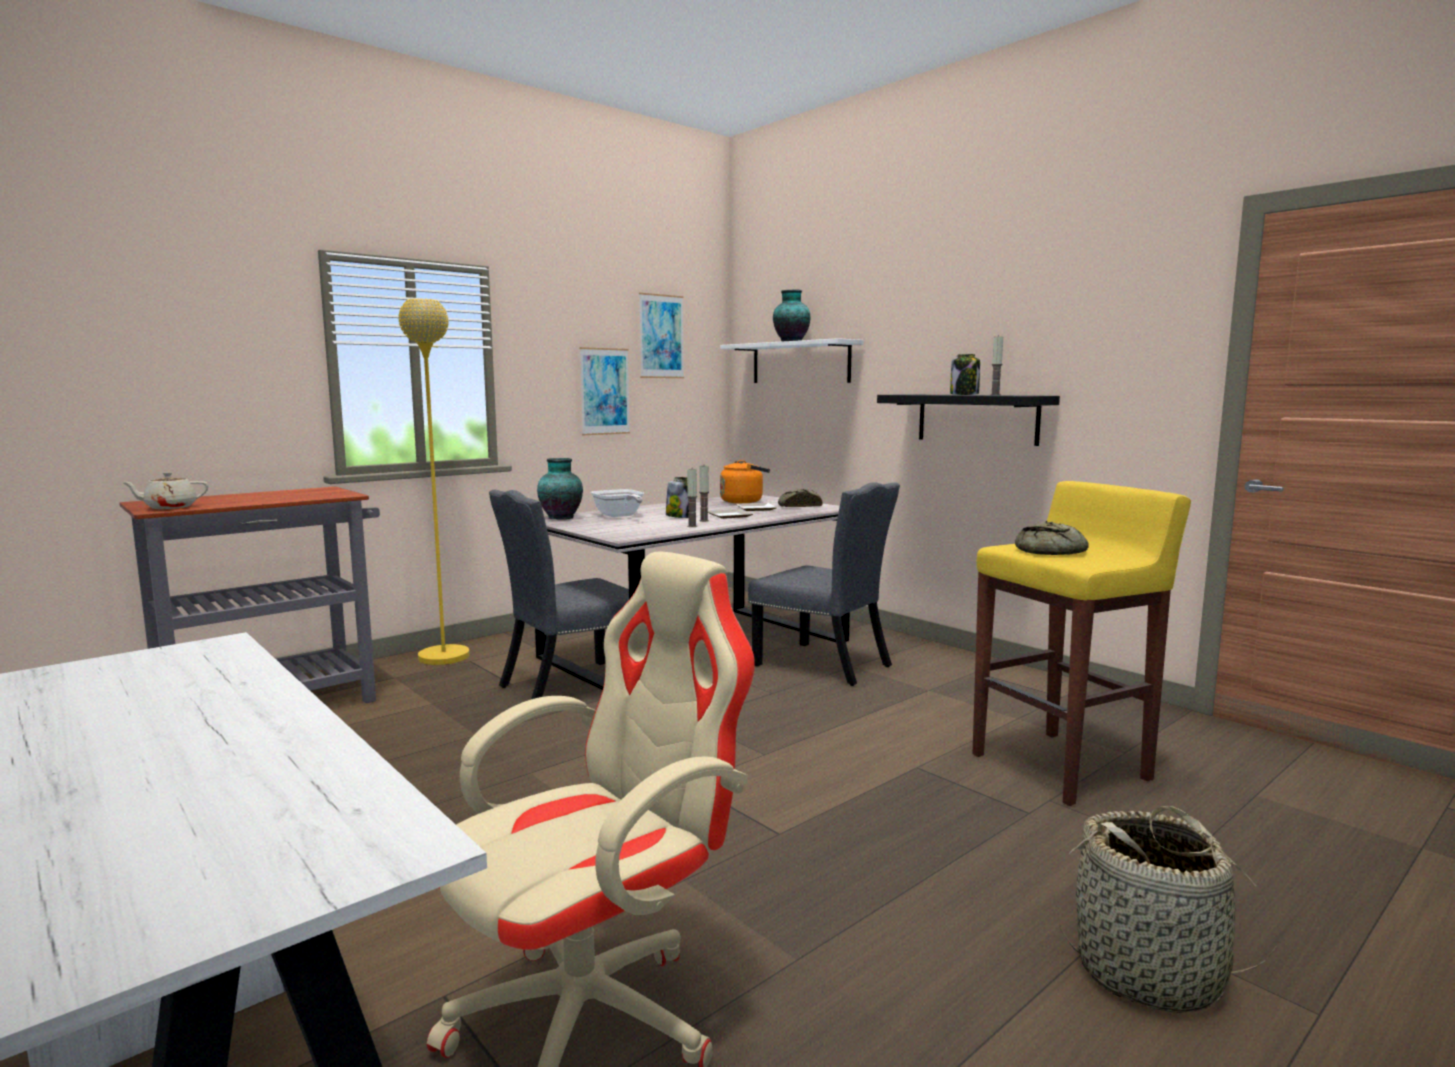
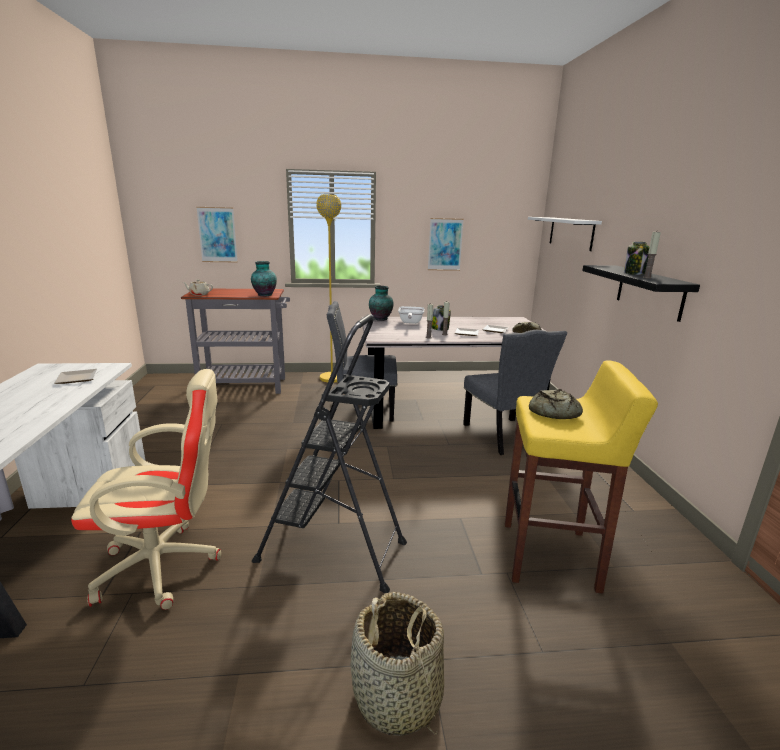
camera: 35 degrees right, 10 degrees up
picture [639,293,684,378] -> picture moved to [196,207,238,262]
orange kettle [720,460,770,503] -> none
vase [773,290,811,341] -> vase moved to [251,261,277,297]
none -> plate [54,369,98,384]
none -> step ladder [252,314,407,593]

